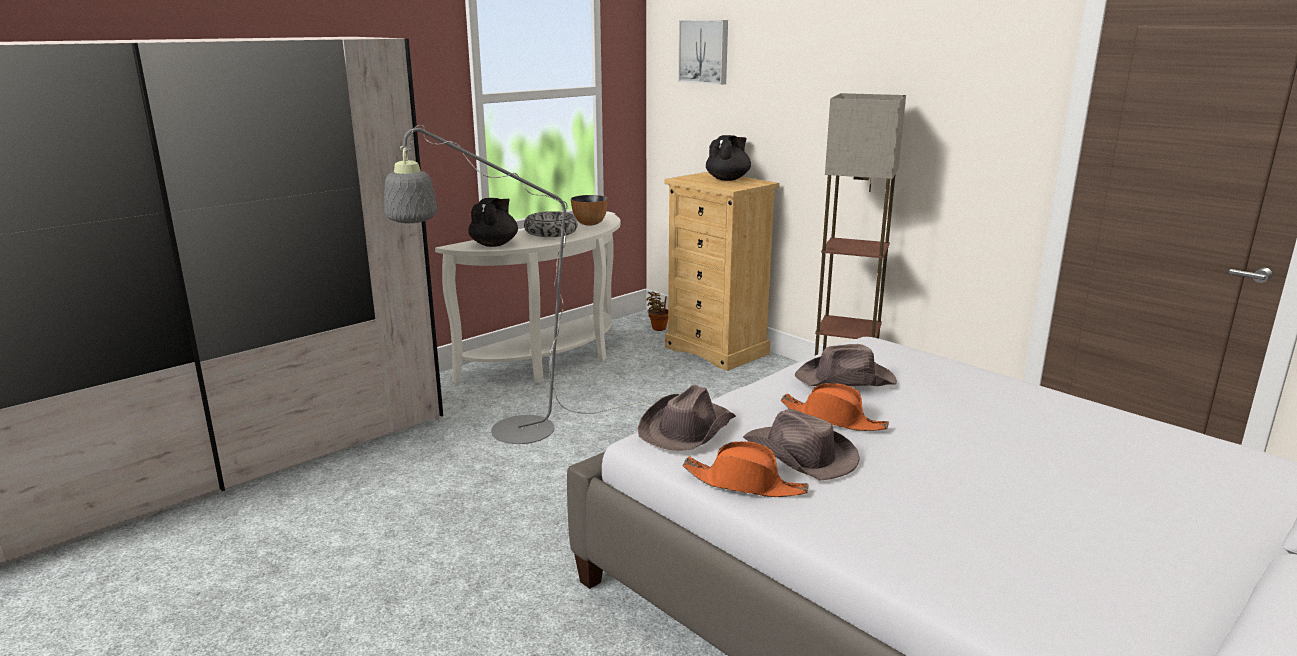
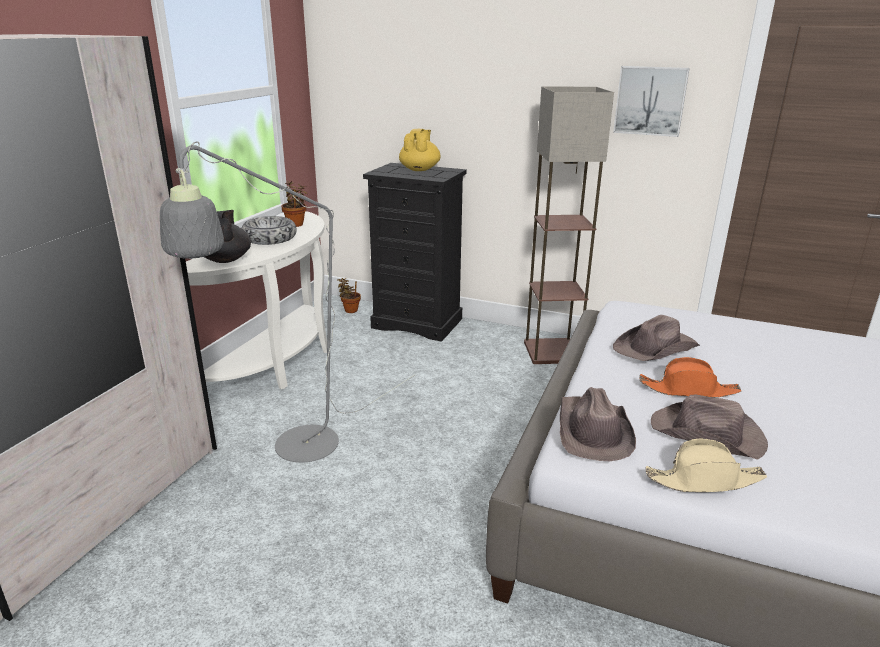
camera: 25 degrees left, 5 degrees up
bowl [571,195,608,226] -> potted plant [281,181,307,227]
beige dresser [664,172,779,371] -> black dresser [363,163,467,342]
picture [678,20,728,85] -> picture moved to [613,66,690,137]
orange hat [683,441,809,497] -> beige hat [645,438,767,492]
black teapot [706,135,751,181] -> yellow teapot [399,129,441,171]

